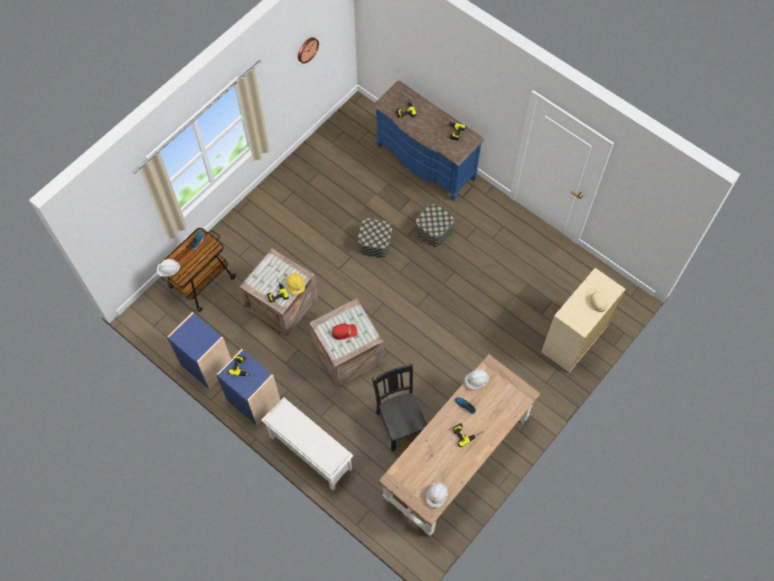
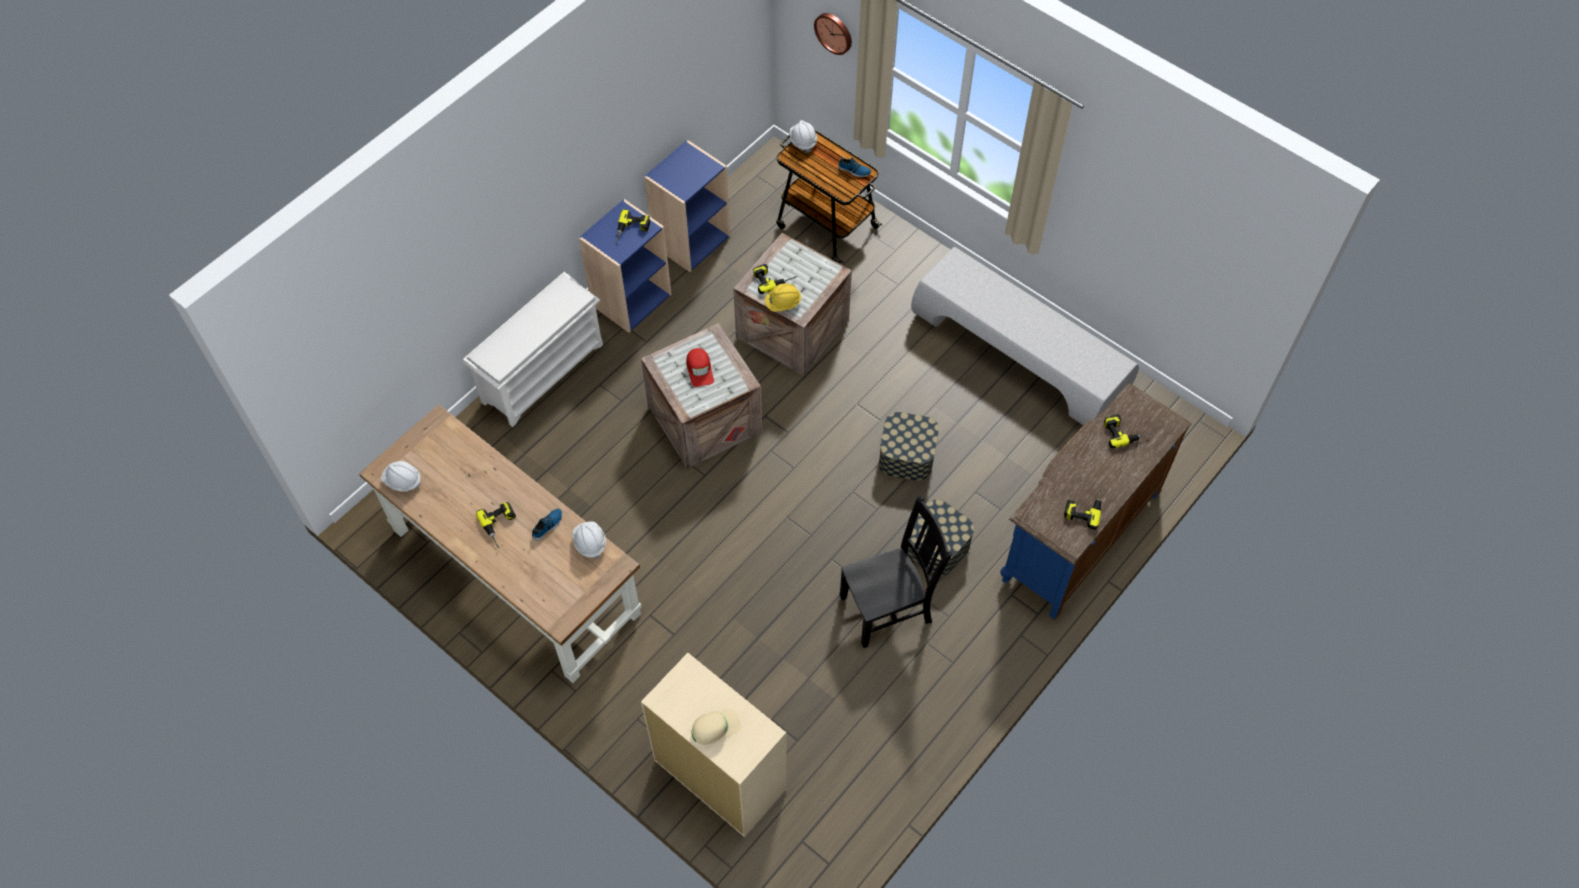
camera: 90 degrees right, 5 degrees down
wall clock [298,37,319,64] -> wall clock moved to [814,13,852,55]
black chair [372,363,427,452] -> black chair moved to [840,495,952,648]
none -> grey bench [911,247,1139,425]

